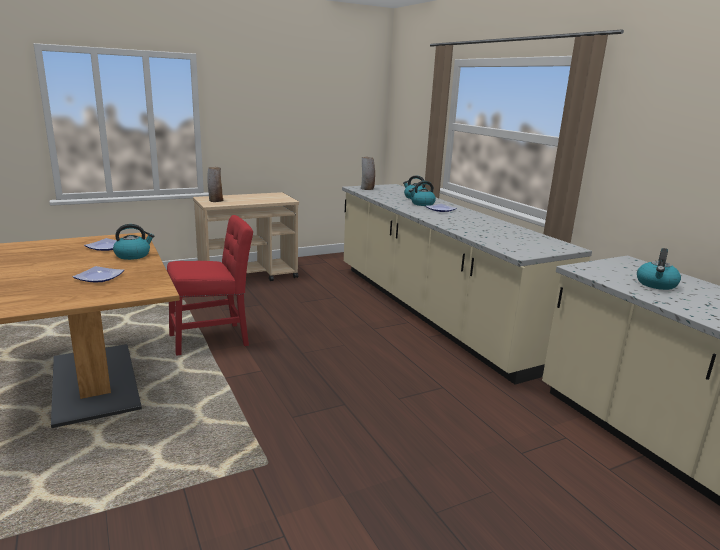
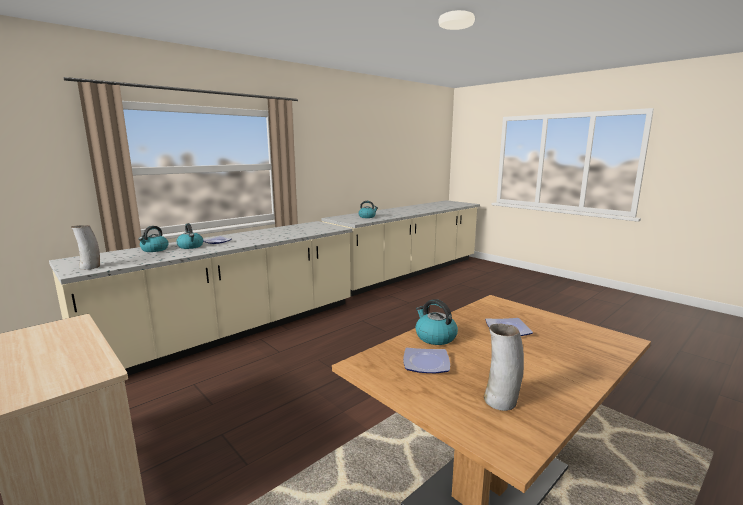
camera: 105 degrees left, 5 degrees down
red chair [167,215,253,356] -> none
vase [208,167,223,202] -> vase moved to [484,323,524,411]

